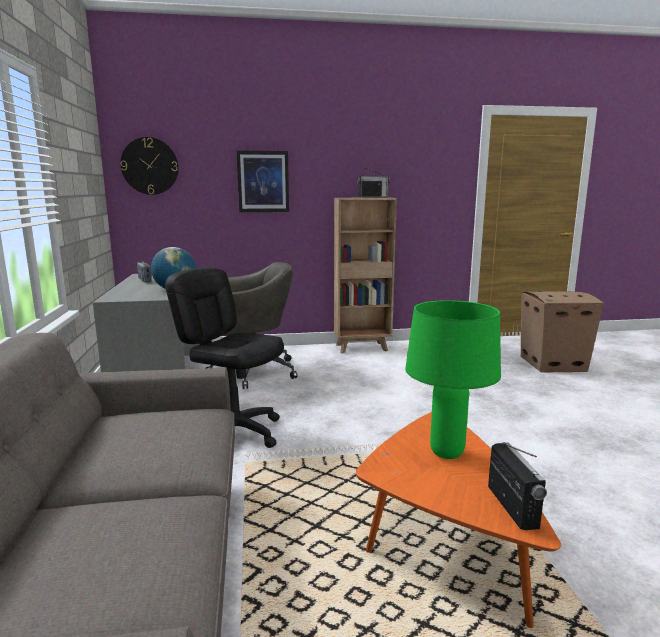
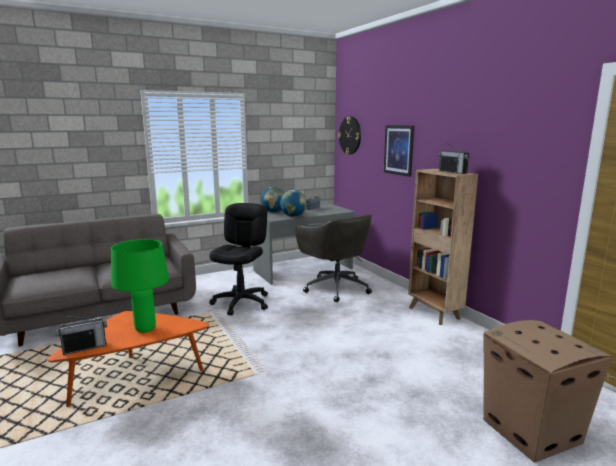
camera: 70 degrees right, 0 degrees up
none -> globe [261,187,284,212]

